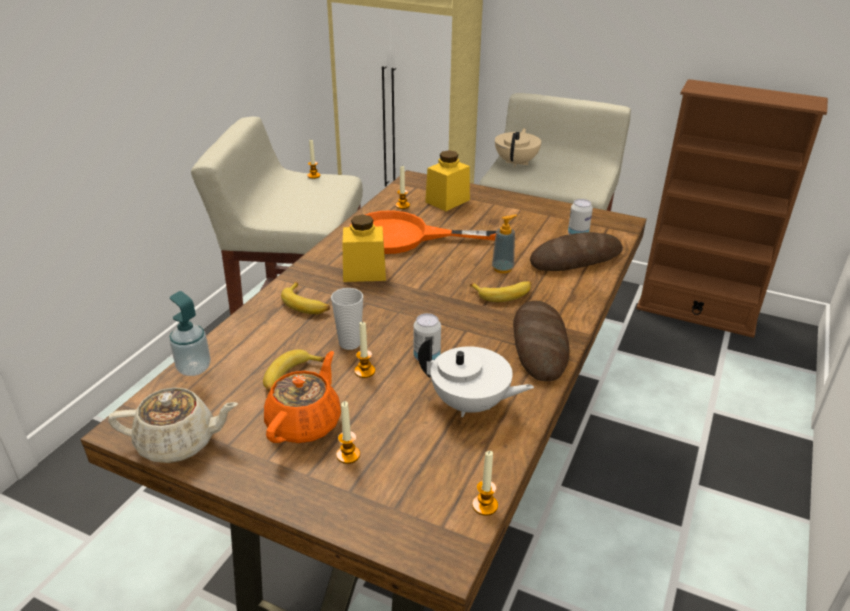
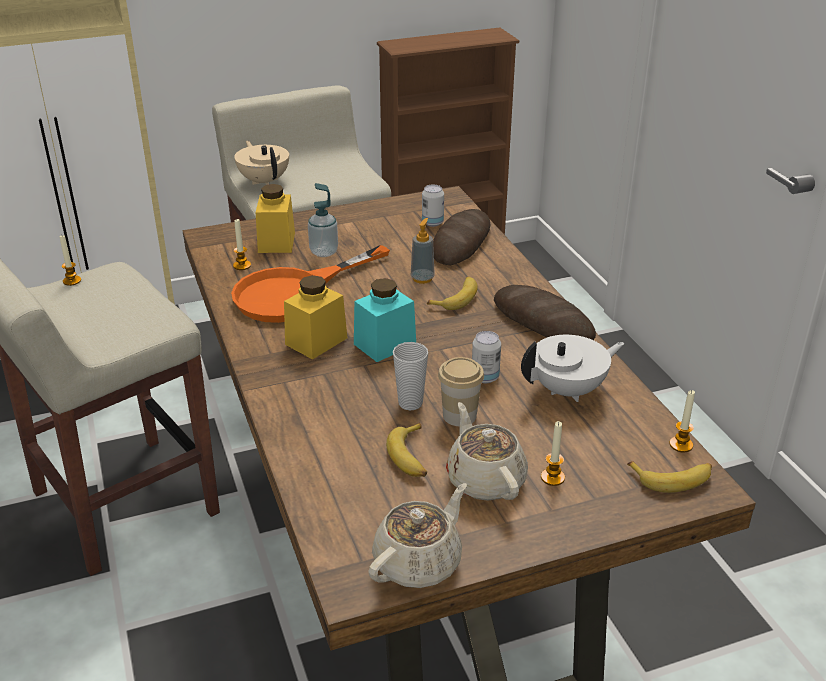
camera: 45 degrees left, 0 degrees up
soap dispenser [169,291,211,376] -> soap dispenser moved to [308,183,338,257]
orange teapot [264,351,341,443] -> beige teapot [446,402,528,501]
banana [281,282,330,314] -> banana moved to [627,461,712,493]
candle [354,321,375,378] -> cup [438,357,484,426]
none -> turquoise jar [354,278,416,362]

